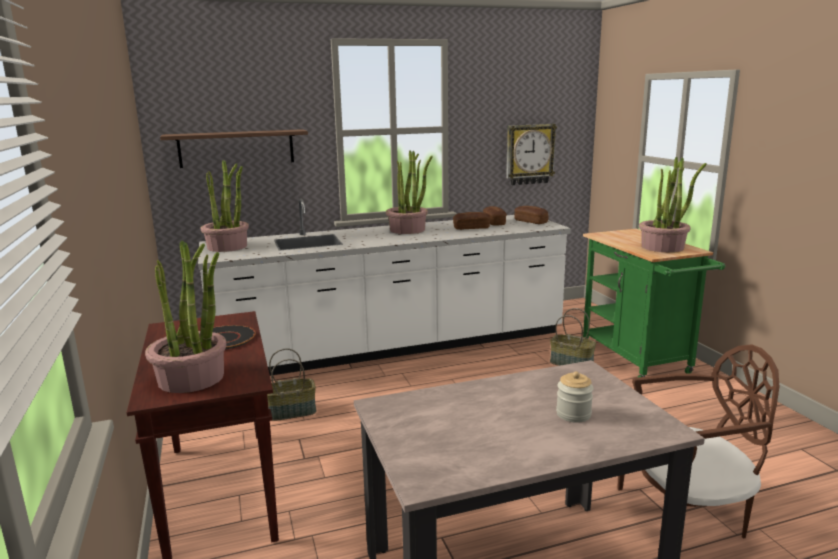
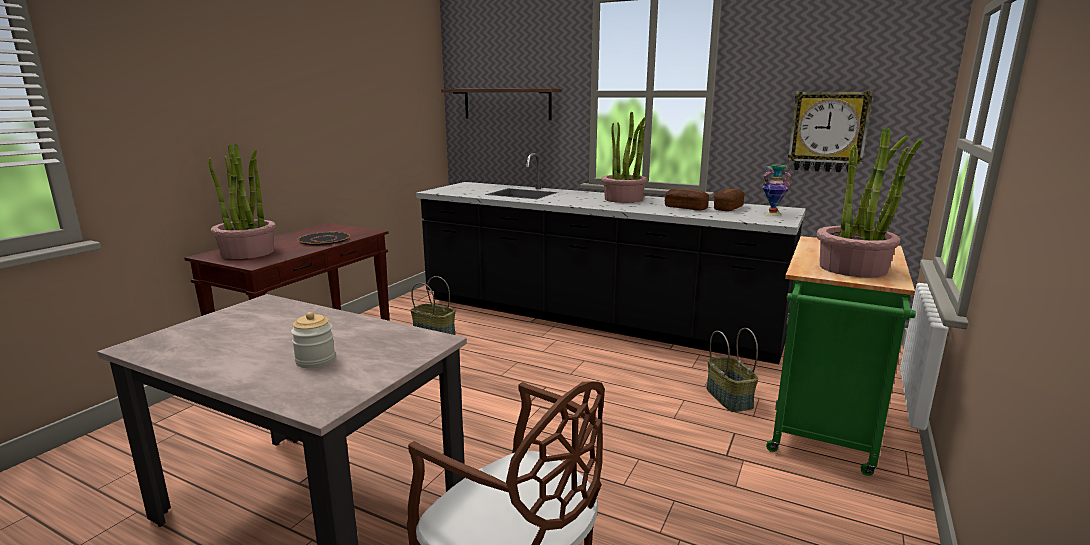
camera: 45 degrees right, 0 degrees up
white counter [198,198,571,376] -> black counter [416,153,806,364]
potted plant [201,160,249,252] -> none
bread [514,206,549,224] -> vase [763,165,791,216]

